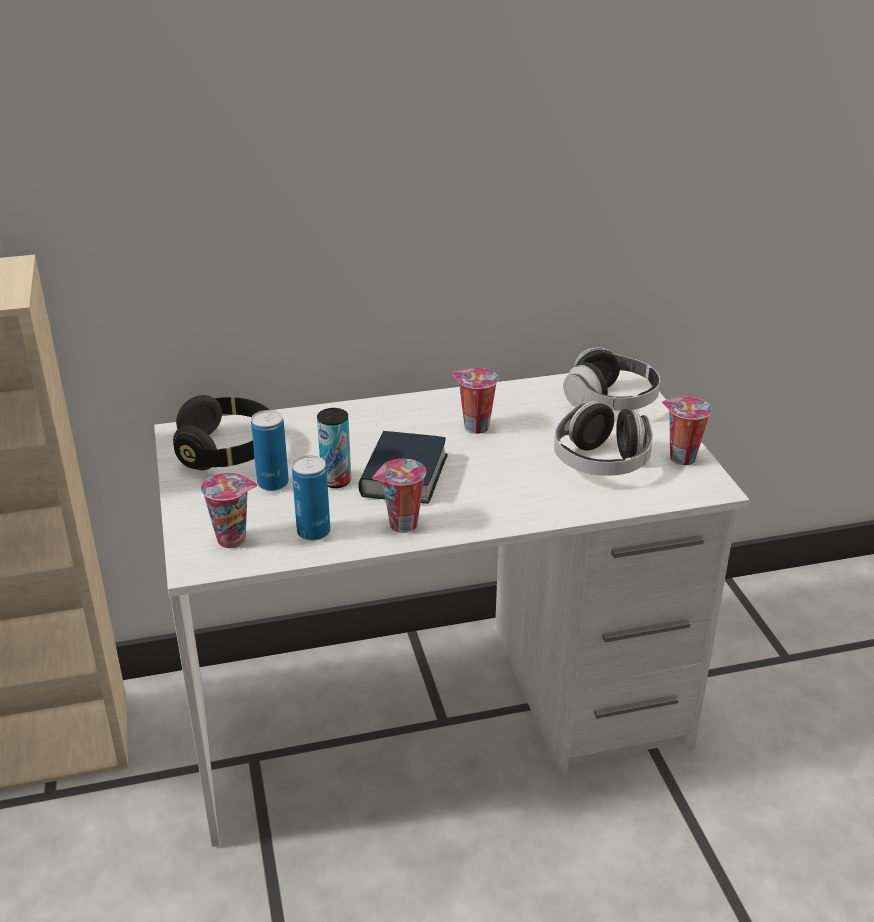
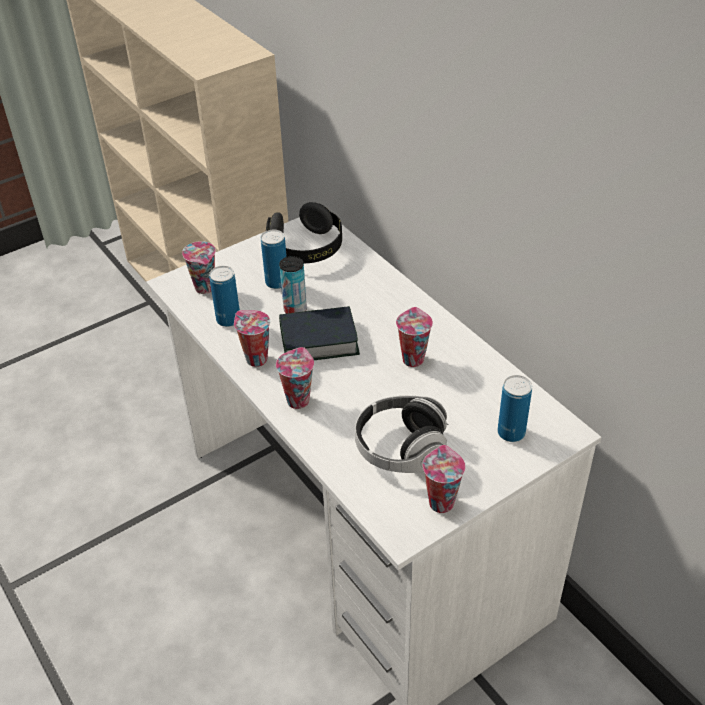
camera: 70 degrees right, 10 degrees up
headphones [563,347,660,411] -> can [497,375,532,442]
none -> cup [276,347,314,409]

